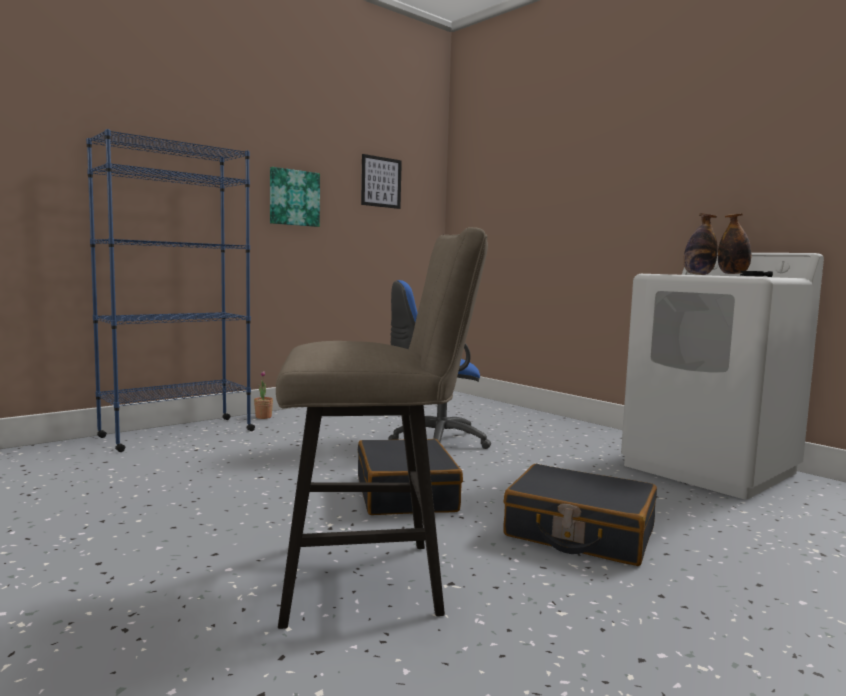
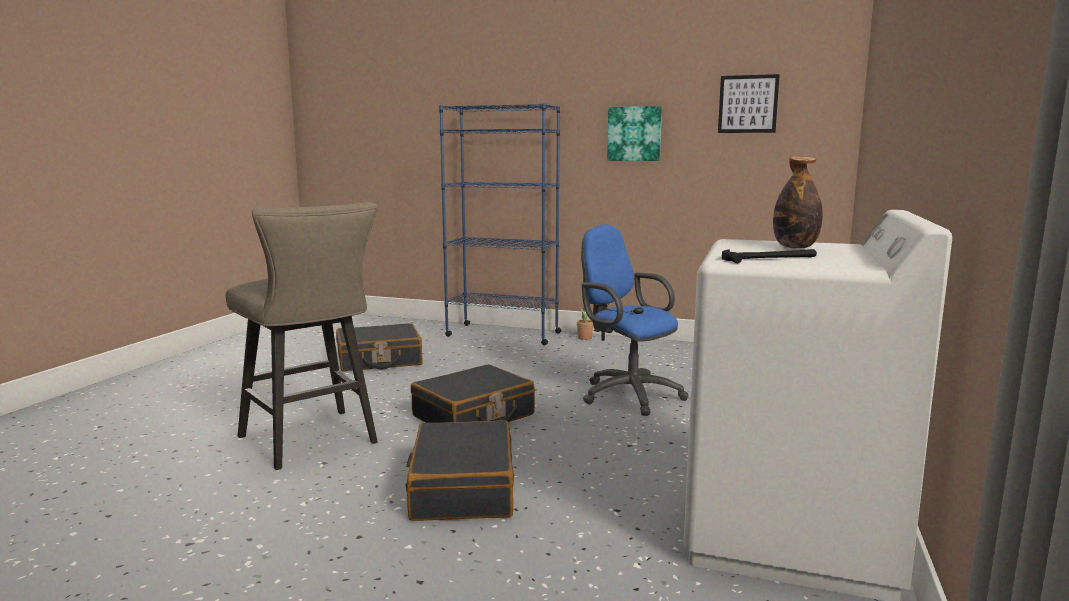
camera: 60 degrees right, 5 degrees up
bottle [718,213,751,274] -> none
none -> black suitcase [336,323,423,371]

